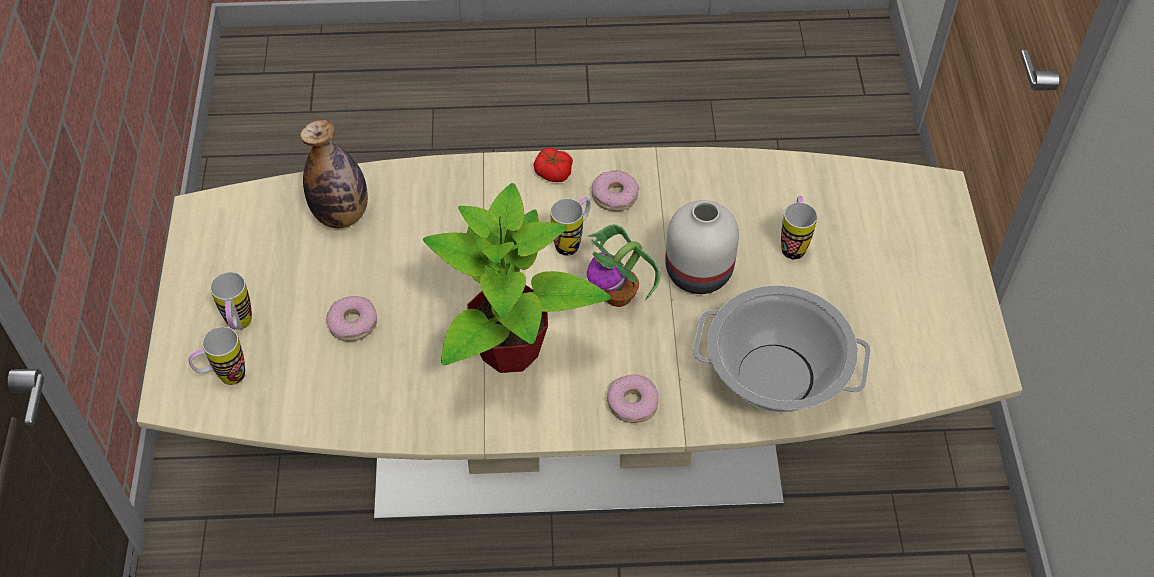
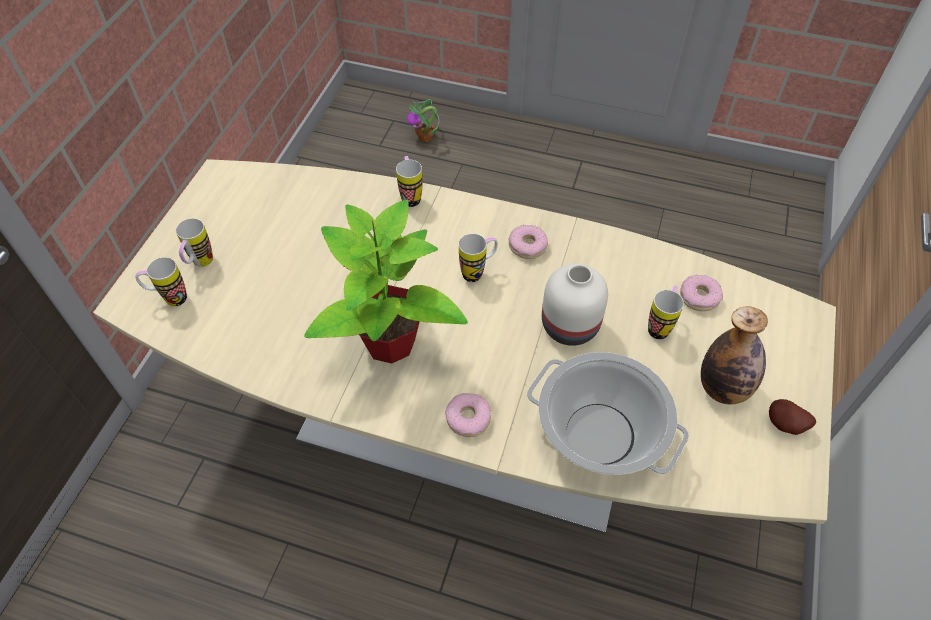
camera: 20 degrees right, 0 degrees up
bottle [300,120,368,228] -> bottle moved to [701,306,768,404]
donut [326,296,377,341] -> donut moved to [680,275,723,311]
tomato [534,148,573,182] -> none
potted plant [587,224,660,307] -> potted plant moved to [407,99,440,142]
none -> mug [396,156,422,207]
none -> potato [769,399,816,435]

